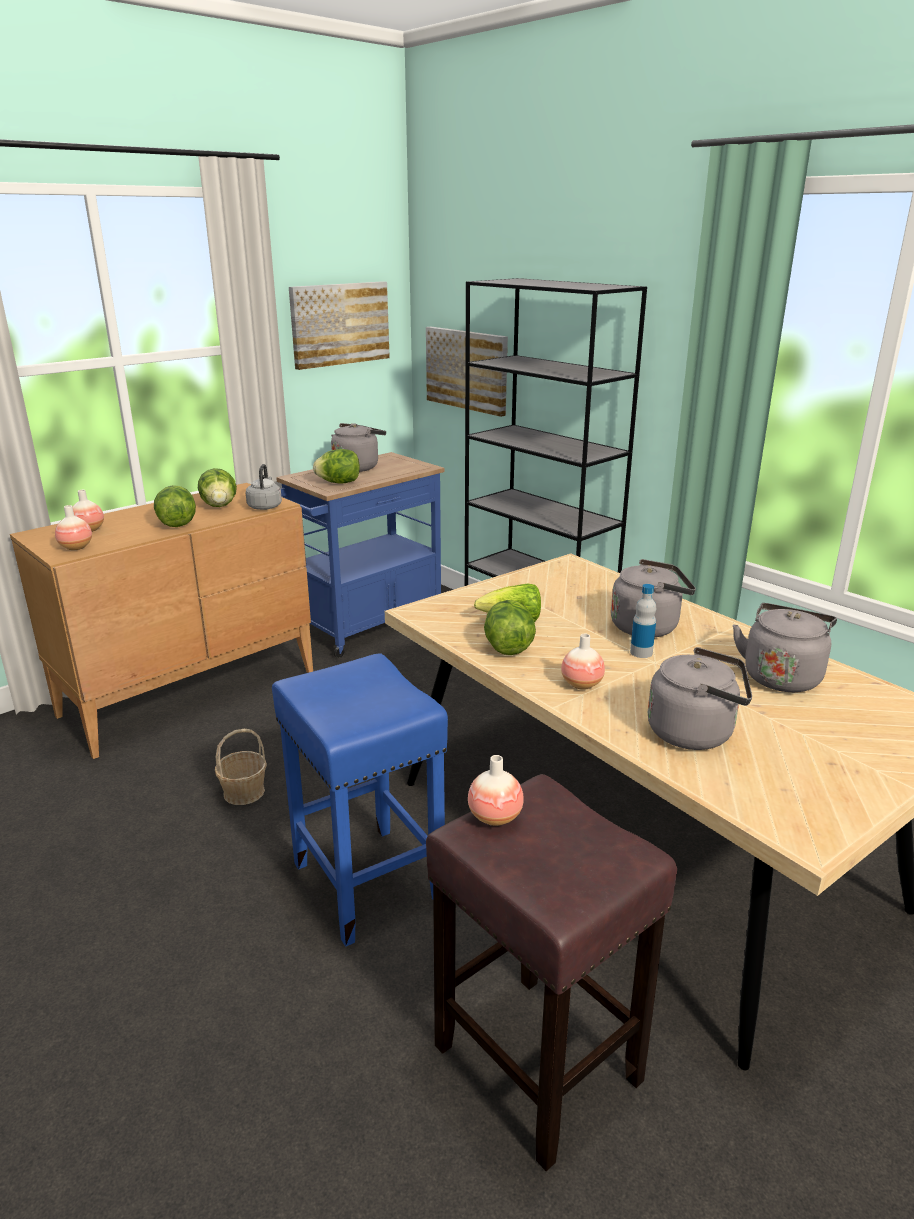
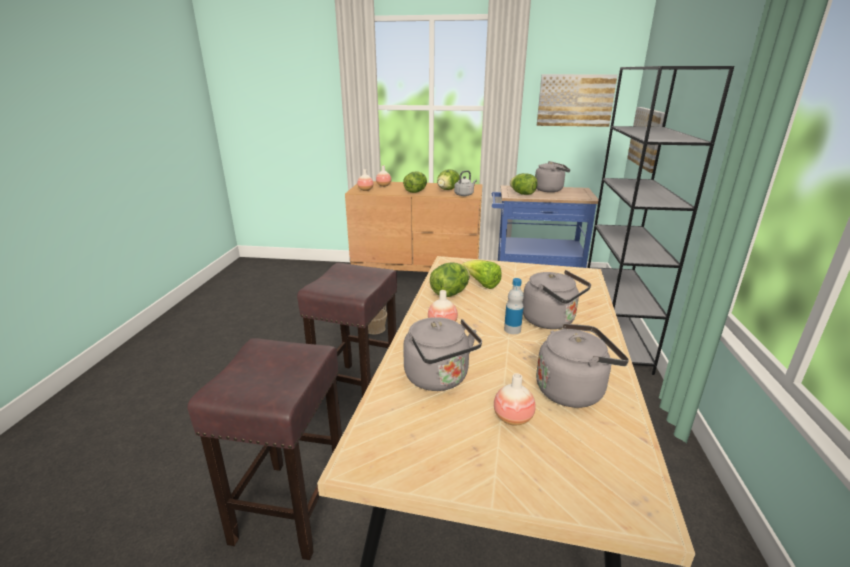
camera: 50 degrees right, 0 degrees up
blue stool [272,653,448,947] -> brown stool [297,263,397,397]
vase [468,755,524,826] -> vase moved to [494,373,536,426]

